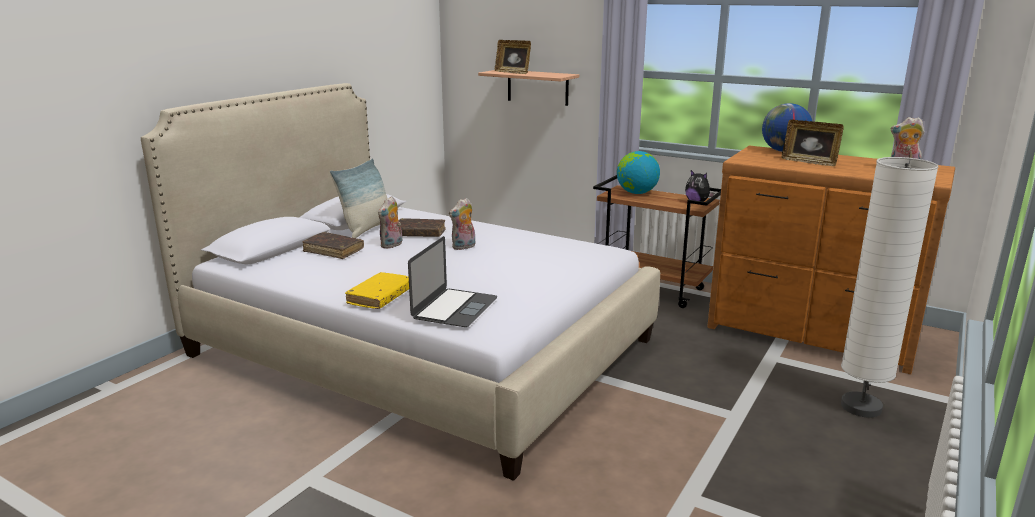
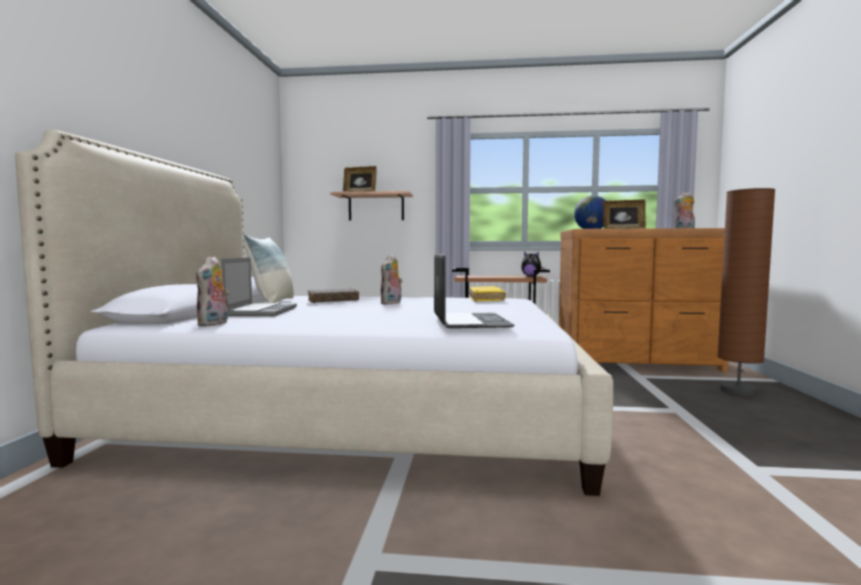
camera: 25 degrees left, 15 degrees down
brown book [302,232,364,259] -> laptop [221,258,297,316]
yellow book [345,272,409,309] -> yellow book moved to [469,286,506,302]
plush toy [378,196,402,249] -> plush toy moved to [196,256,229,326]
globe [617,151,660,194] -> none
white floor lamp [841,157,938,418] -> brown floor lamp [717,188,775,396]

